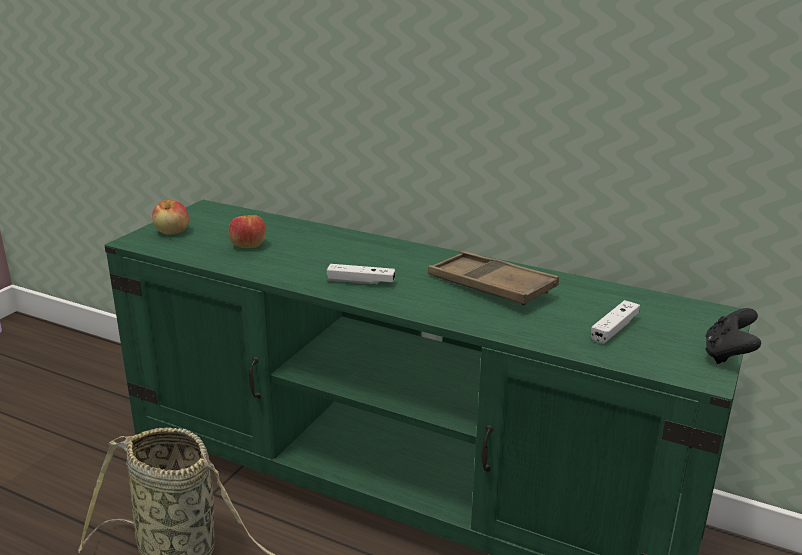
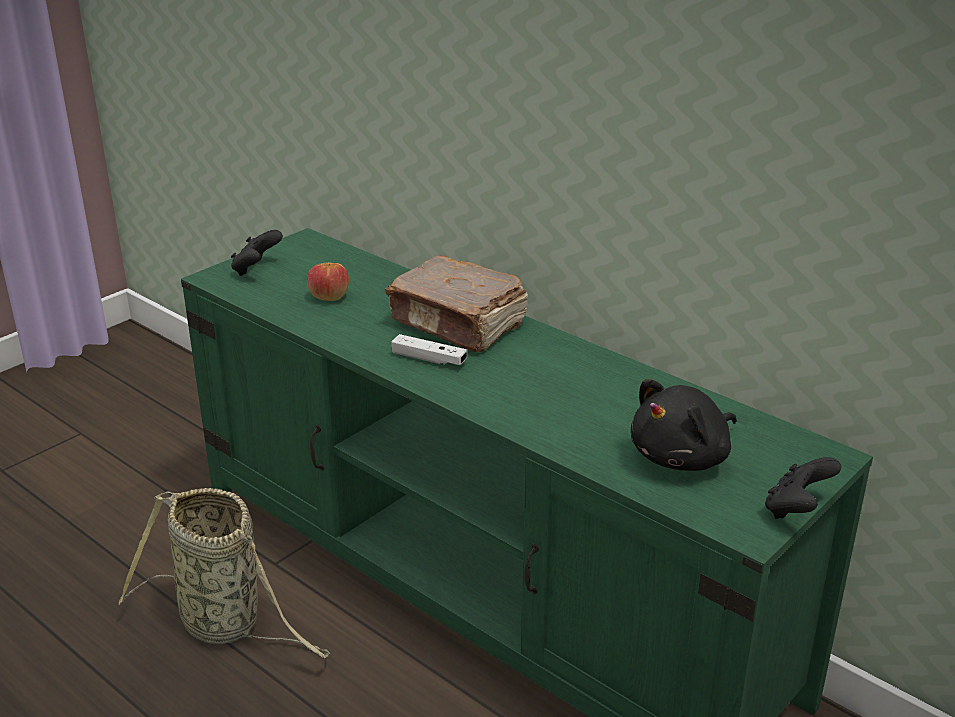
camera: 15 degrees right, 5 degrees up
apple [152,200,189,235] -> black game controller [231,230,283,276]
brown tray [428,251,559,305] -> none
white game controller [591,300,640,344] -> black plush toy [631,379,737,471]
none -> brown book [385,255,528,353]

